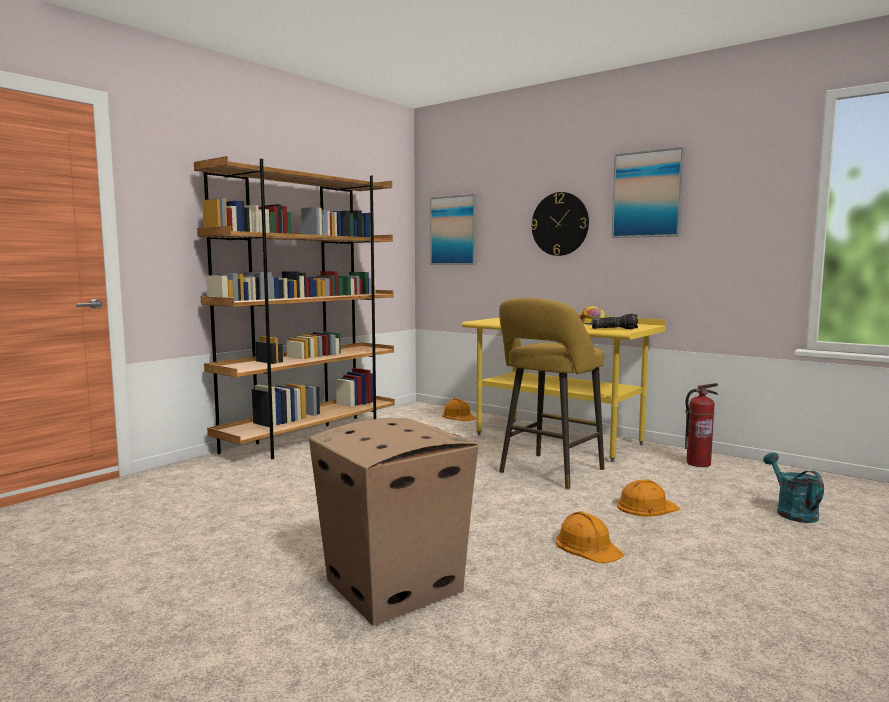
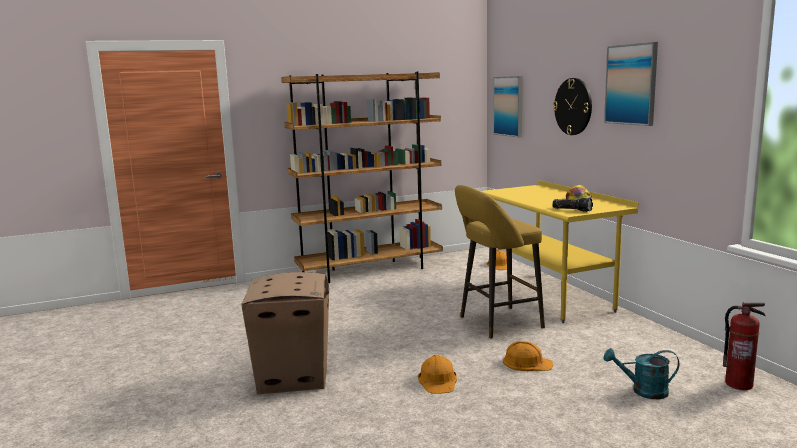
camera: 30 degrees right, 5 degrees up
fire extinguisher [685,383,718,467] -> fire extinguisher moved to [723,303,766,390]
turquoise watering can [763,452,824,523] -> turquoise watering can turned 105 degrees counterclockwise [604,348,679,399]

